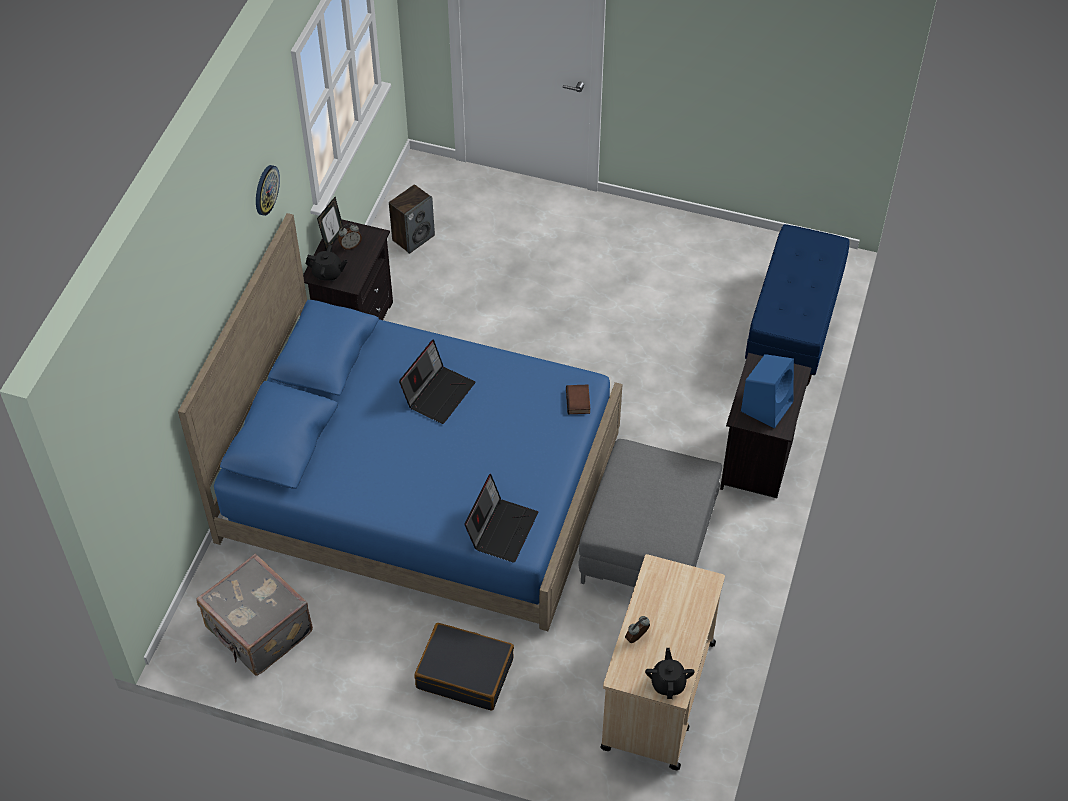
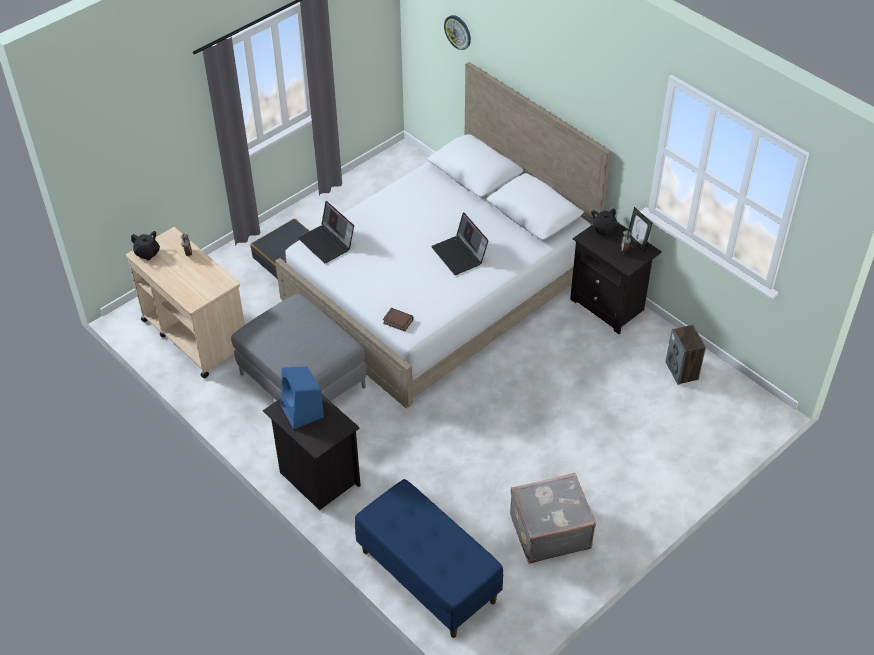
camera: 120 degrees right, 5 degrees down
blue bed [178,213,622,631] -> white bed [275,62,612,409]
grey suitcase [197,554,313,676] -> grey suitcase moved to [510,473,596,564]
wall clock [256,165,280,216] -> wall clock moved to [444,15,471,50]

